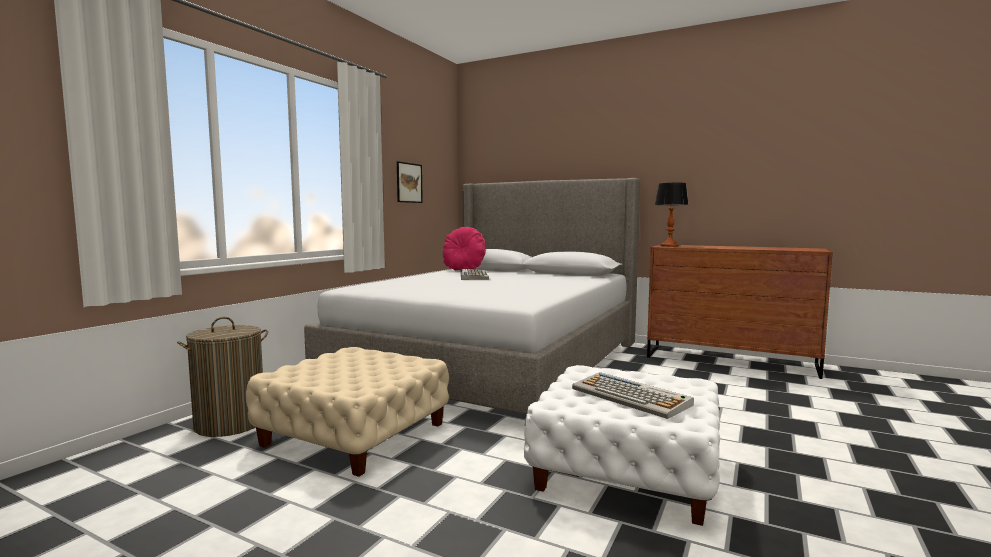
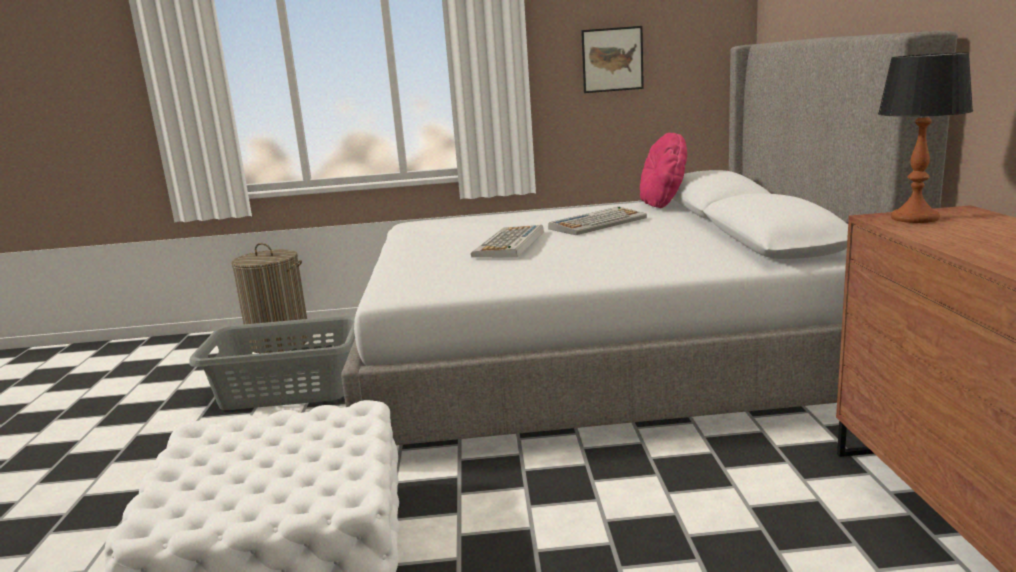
camera: 60 degrees right, 10 degrees up
beige ottoman [246,347,449,477] -> grey laundry basket [189,315,355,410]
keyboard [572,372,694,419] -> keyboard moved to [471,225,544,258]

